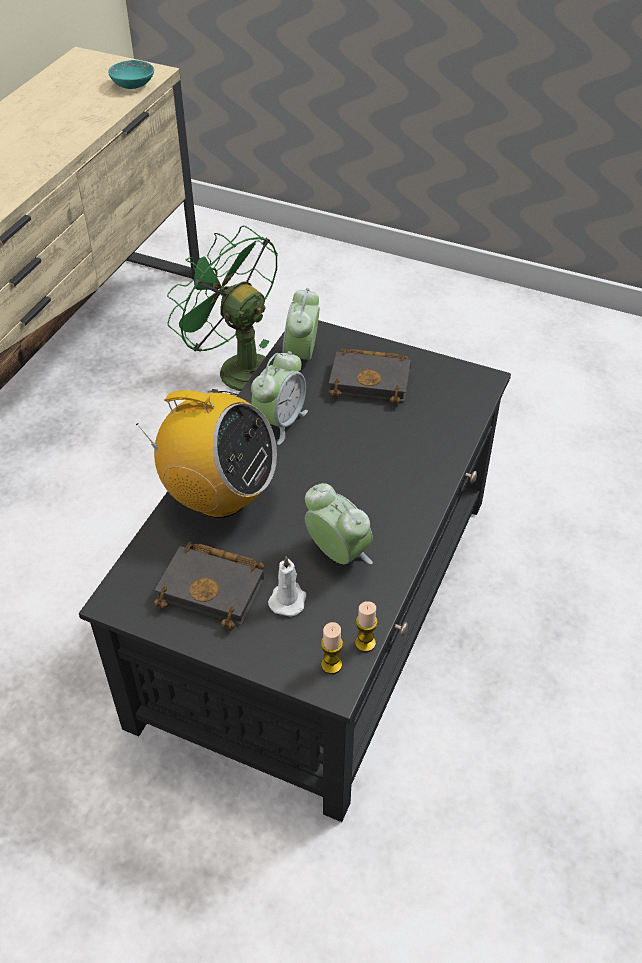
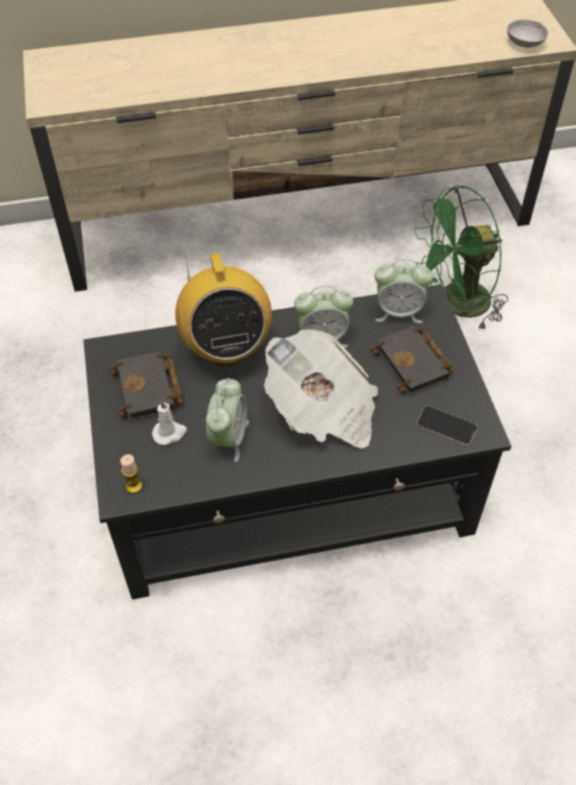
camera: 55 degrees right, 5 degrees up
turquoise bowl [108,60,154,89] -> grey bowl [507,20,548,48]
green fan [167,225,278,397] -> green fan turned 120 degrees counterclockwise [414,185,508,331]
alarm clock [283,288,319,360] -> alarm clock turned 150 degrees counterclockwise [375,259,433,323]
candle [355,601,378,652] -> none
none -> newspaper [264,329,378,449]
none -> phone [417,406,478,446]

